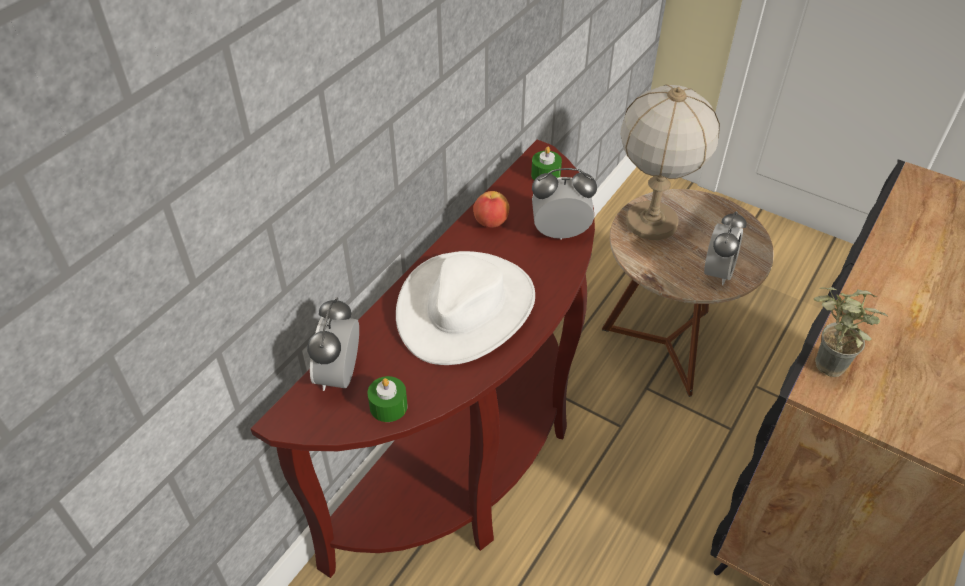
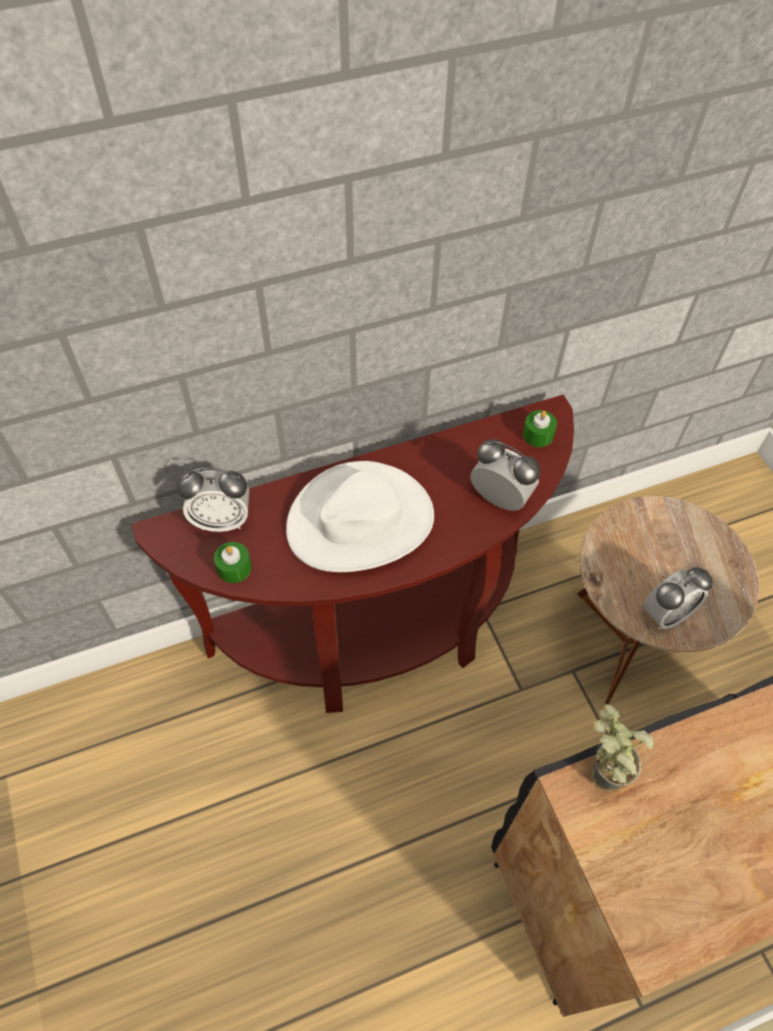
camera: 35 degrees right, 10 degrees up
alarm clock [307,297,359,391] -> alarm clock turned 135 degrees counterclockwise [177,468,249,532]
apple [473,191,510,228] -> none
table lamp [620,84,720,240] -> none

